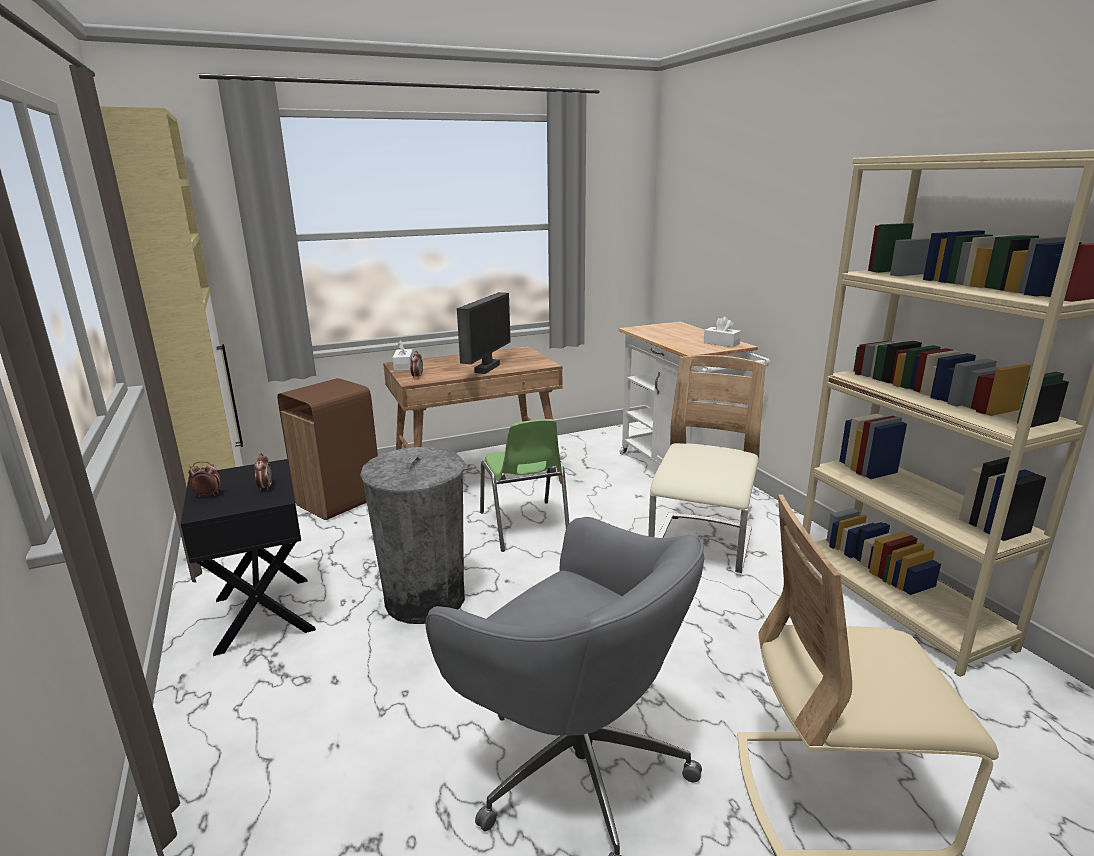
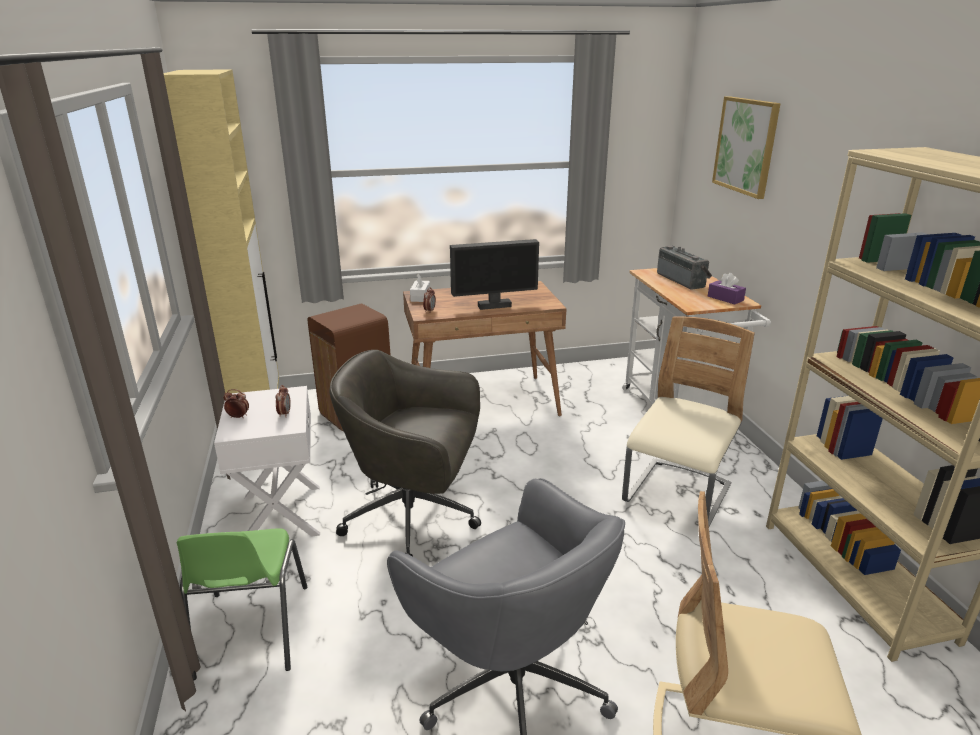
camera: 10 degrees right, 5 degrees up
black nightstand [181,459,316,656] -> white nightstand [214,386,320,537]
grey trash can [360,447,465,624] -> grey office chair [330,350,481,557]
monitor [457,292,511,374] -> monitor turned 45 degrees clockwise [450,239,539,310]
green chair [480,419,569,552] -> green chair moved to [176,528,307,681]
white tissue box [704,317,741,348] -> purple tissue box [708,273,746,304]
none -> radio [657,246,712,290]
none -> picture [712,96,781,199]

